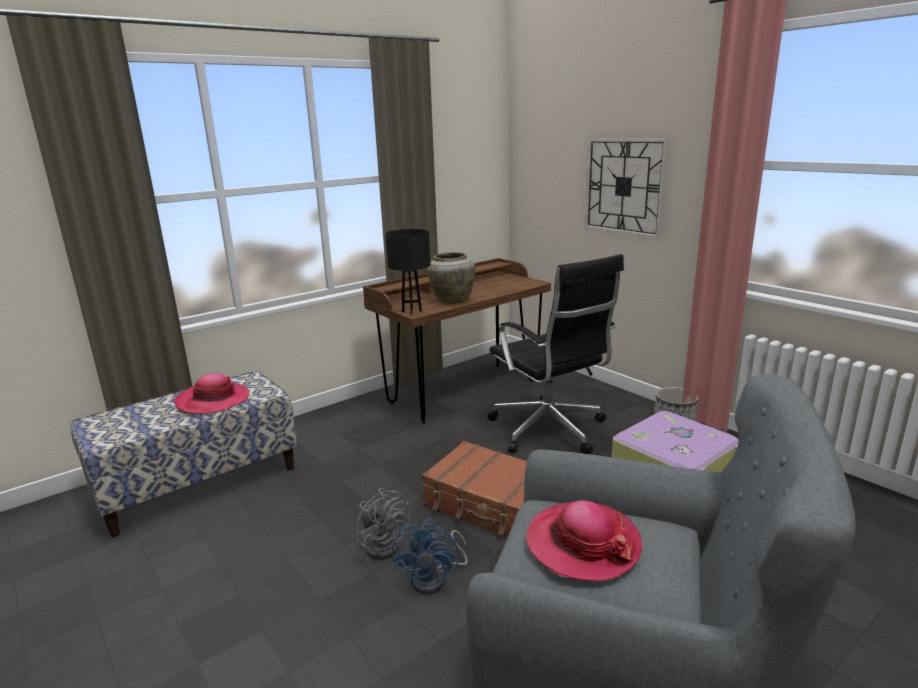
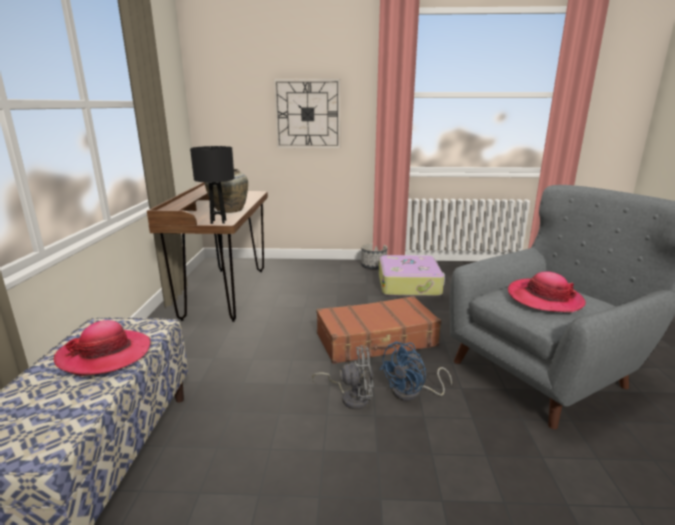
camera: 50 degrees left, 0 degrees up
blue fan [392,519,468,595] -> blue fan turned 90 degrees clockwise [379,342,452,401]
black office chair [488,254,624,454] -> none

